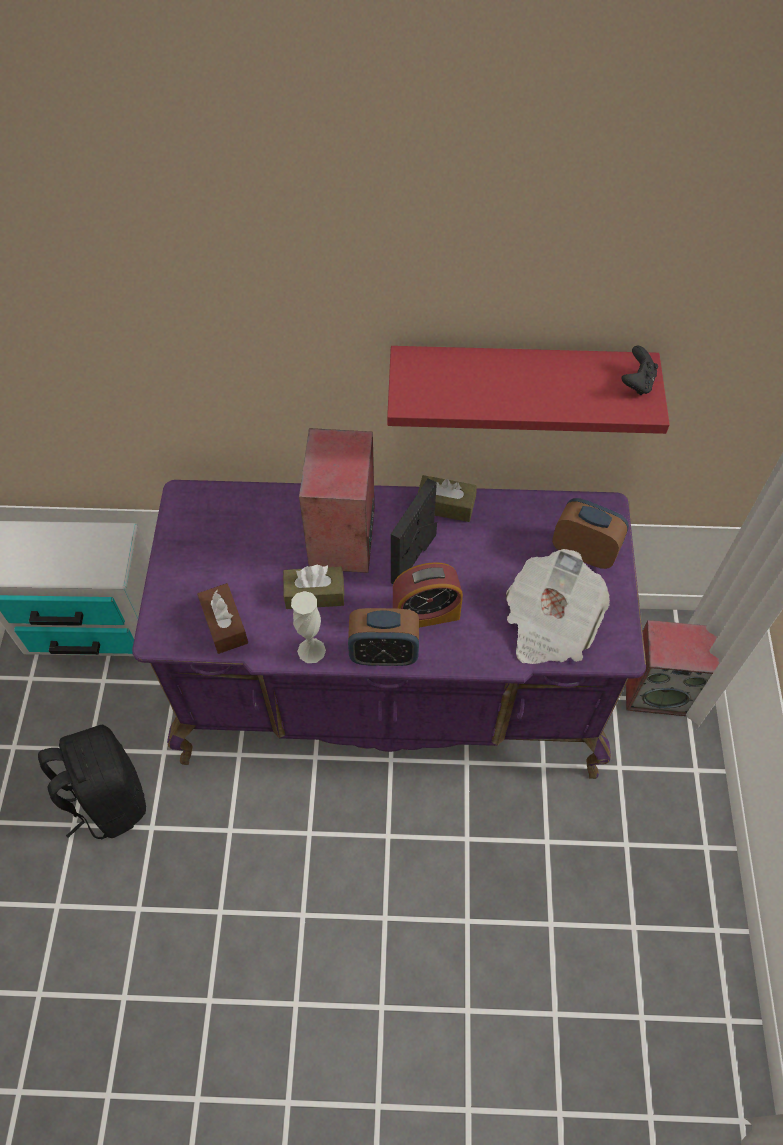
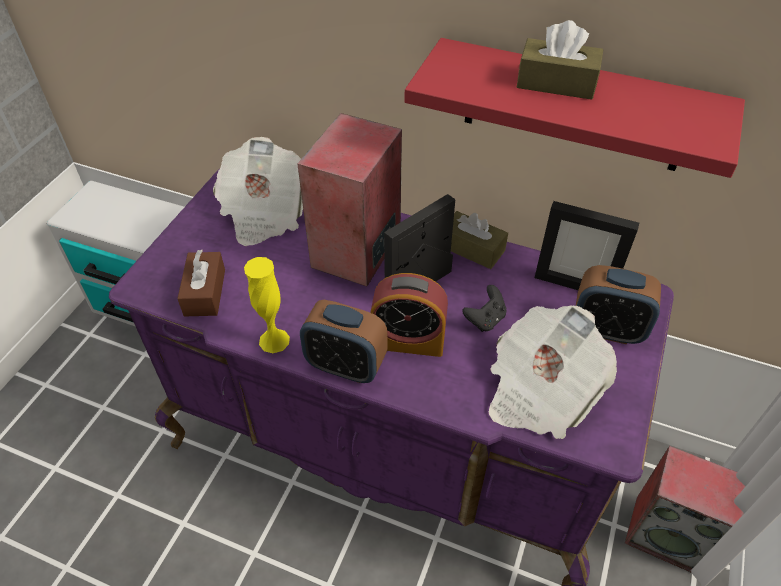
camera: 20 degrees right, 10 degrees down
black backpack [38,725,146,840] -> none
brown tissue box [283,565,344,609] -> brown tissue box moved to [517,20,603,100]
white vase [291,591,326,663] -> yellow vase [244,257,290,353]
alarm clock [552,498,629,569] -> alarm clock turned 150 degrees clockwise [576,265,661,345]
black game controller [622,346,658,395] -> black game controller moved to [462,285,506,332]
none -> newspaper [213,137,303,246]
none -> picture frame [535,201,639,290]

